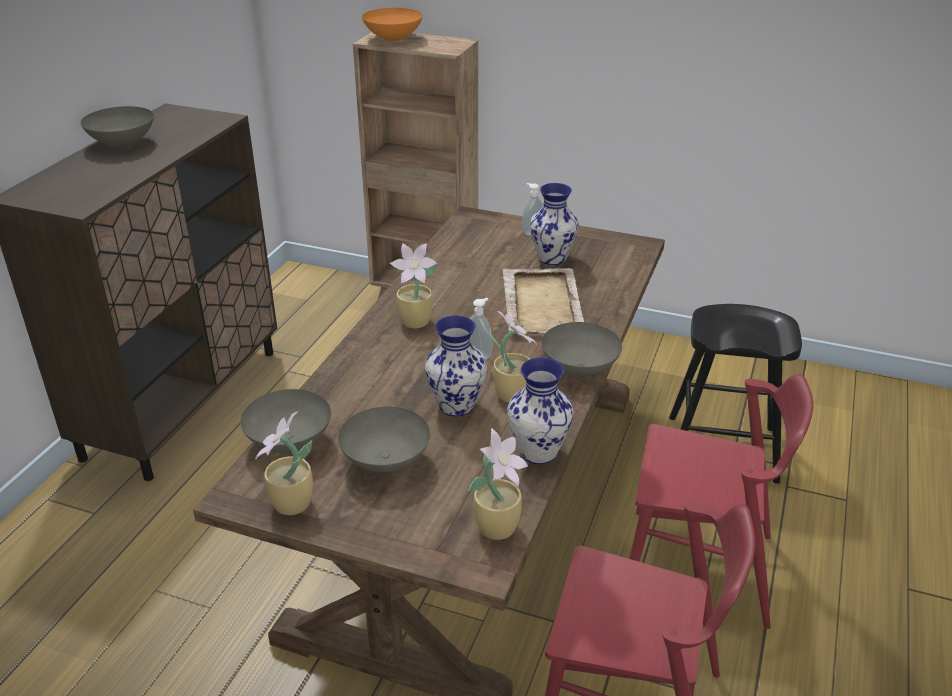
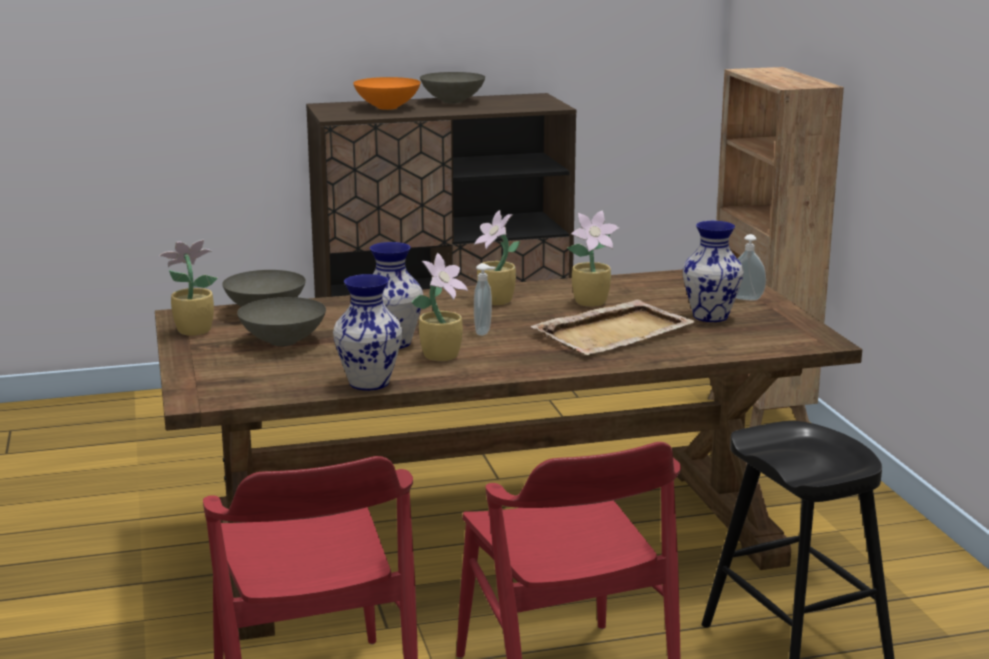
camera: 55 degrees right, 15 degrees down
orange bowl [362,8,423,42] -> orange bowl moved to [353,77,421,110]
potted plant [468,428,528,540] -> potted plant moved to [567,210,619,307]
grey bowl [541,322,622,376] -> none

